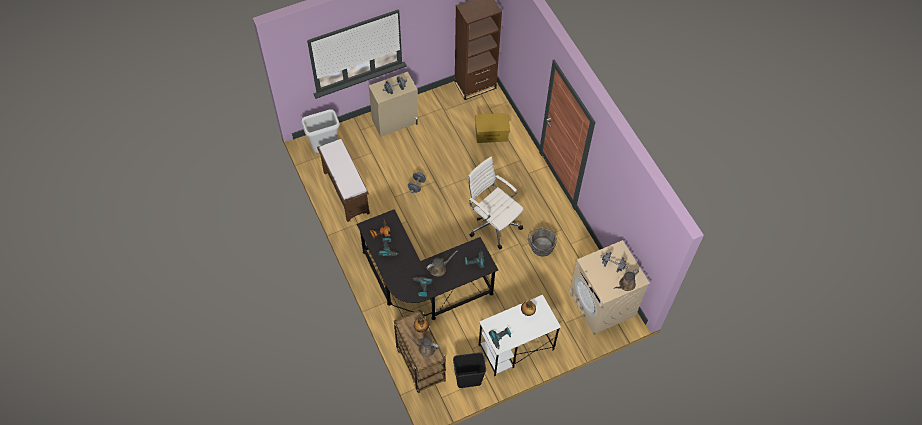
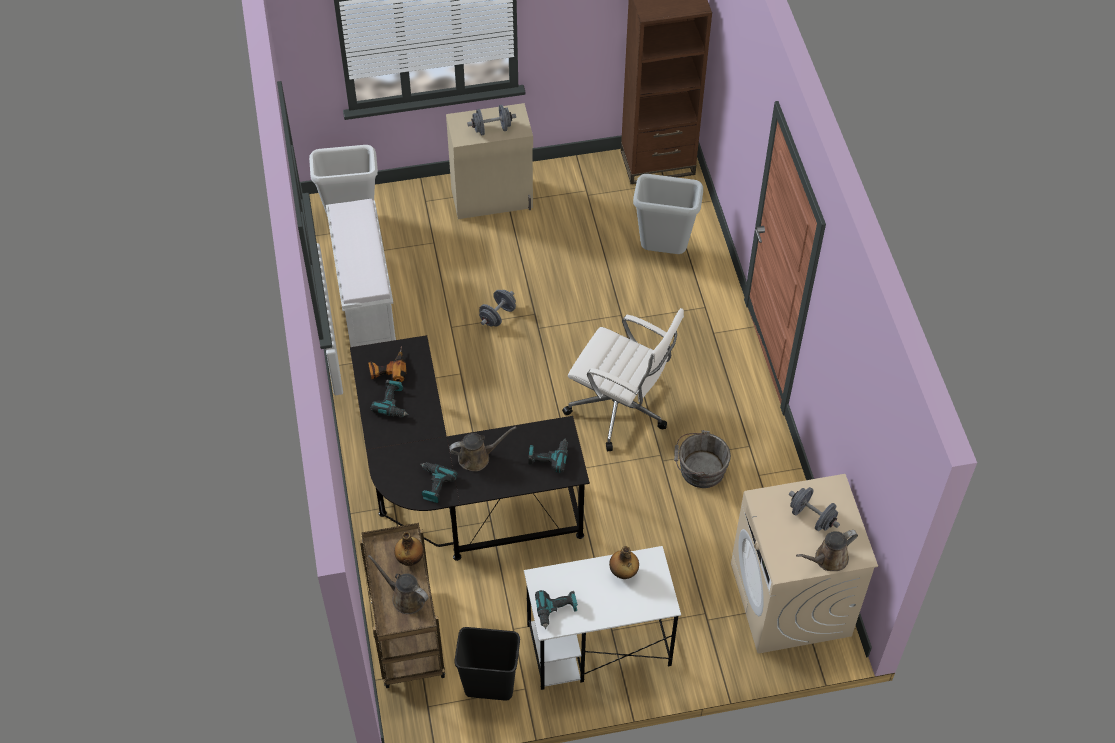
camera: 15 degrees right, 5 degrees down
brown bench [317,139,370,222] -> white bench [326,199,396,347]
white office chair [468,157,524,249] -> white office chair turned 150 degrees clockwise [562,308,684,451]
yellow storage box [475,113,510,143] -> grey trash can [633,174,703,254]

